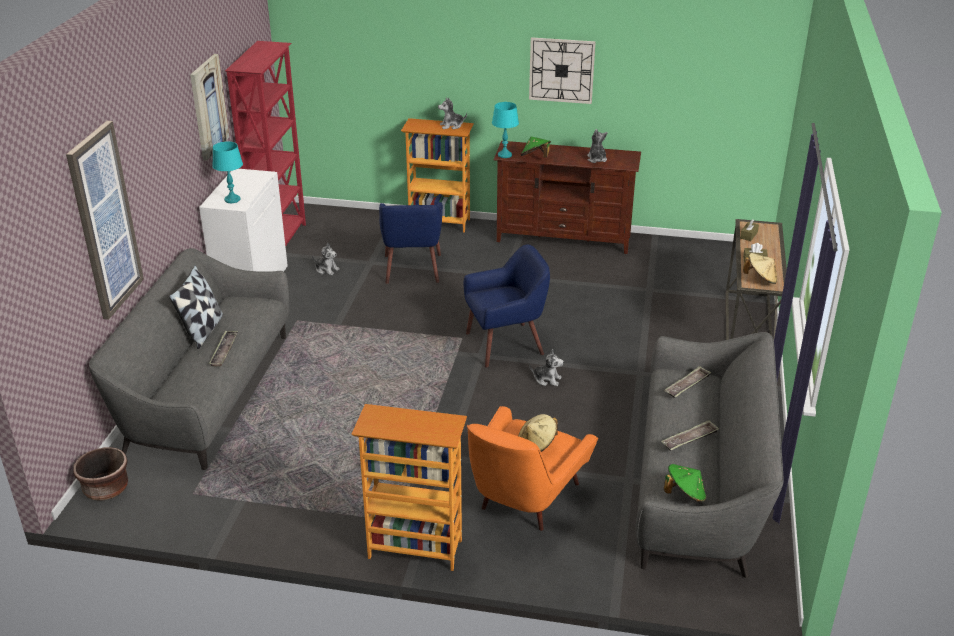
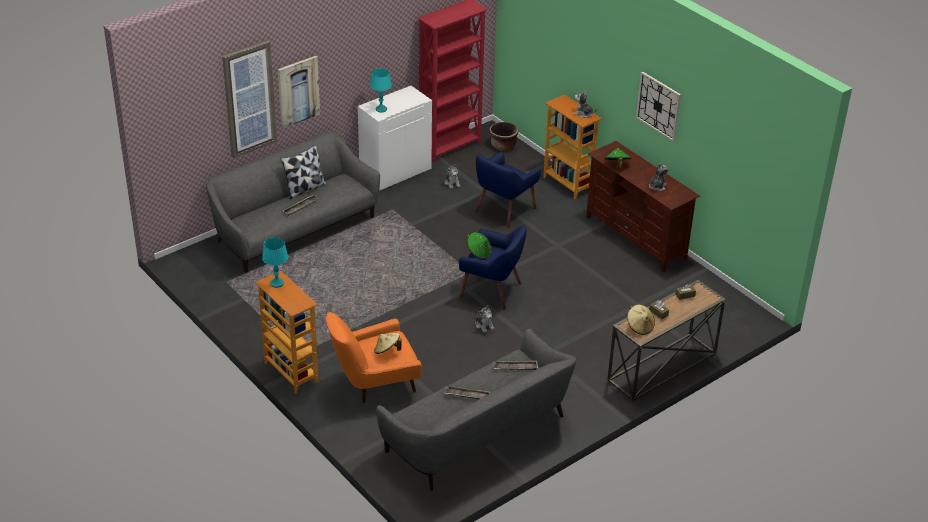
camera: 40 degrees right, 5 degrees up
brown planter [73,447,128,501] -> brown planter moved to [489,122,519,151]
picture [190,54,229,161] -> picture moved to [278,56,320,128]
turquoise table lamp [492,102,519,158] -> turquoise table lamp moved to [262,237,288,288]
green hat [664,464,706,502] -> green hat moved to [466,232,492,259]

